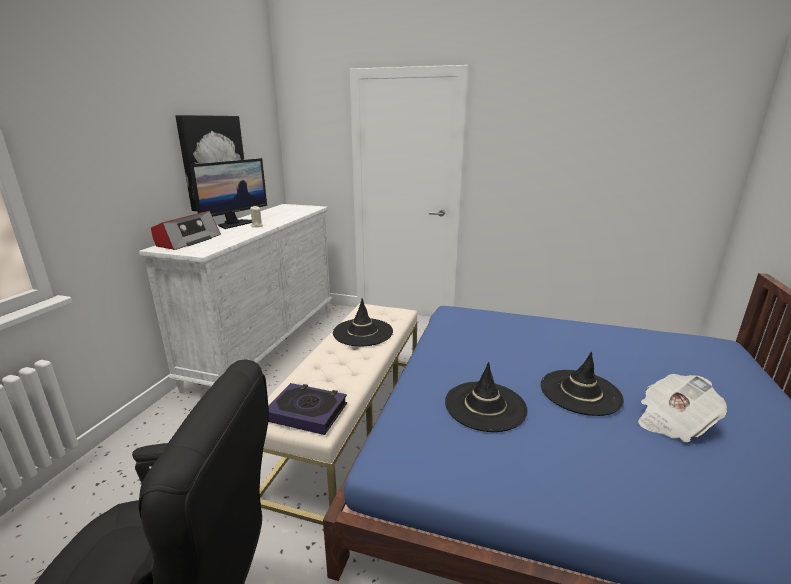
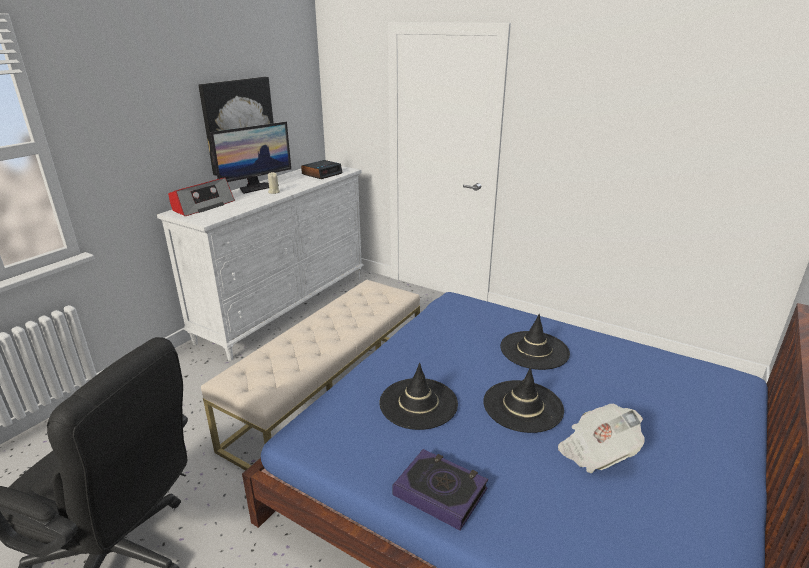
camera: 15 degrees right, 5 degrees up
book [268,383,347,435] -> book moved to [392,449,488,530]
black hat [333,298,393,346] -> black hat moved to [500,314,570,370]
none -> alarm clock [301,160,343,179]

